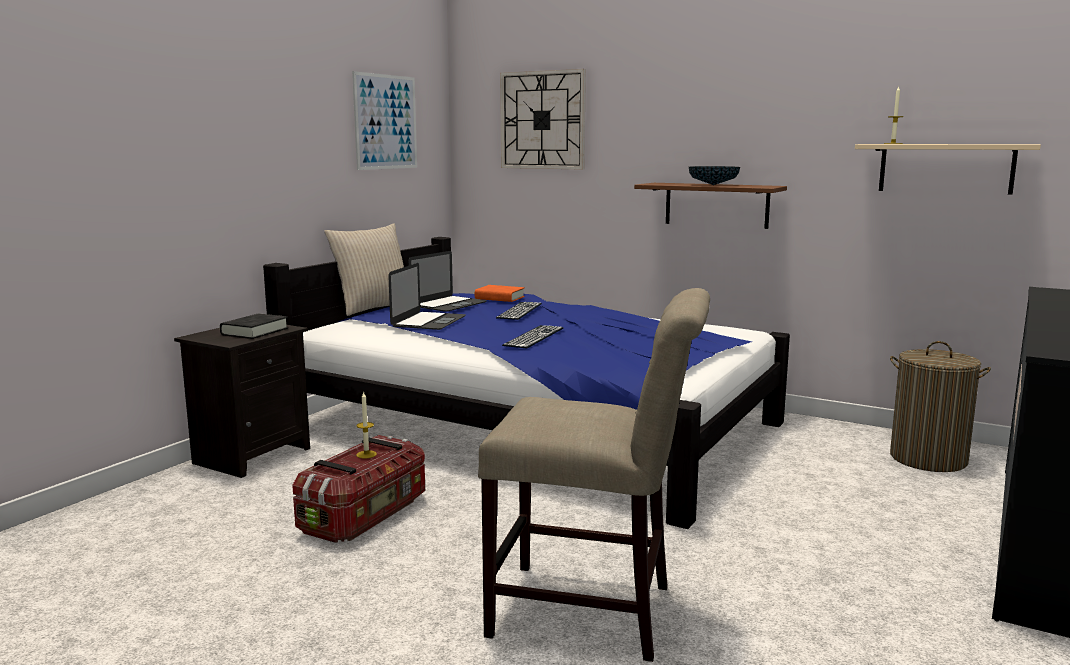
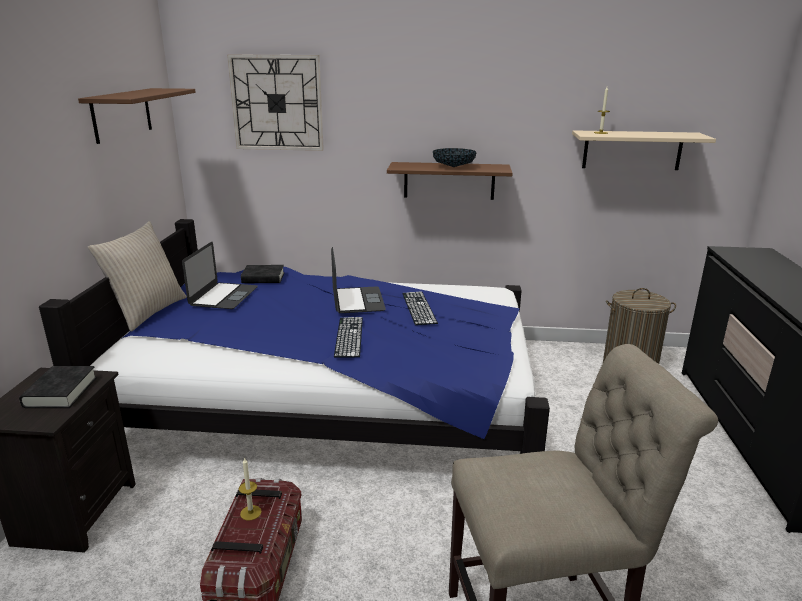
camera: 25 degrees left, 10 degrees up
picture [352,71,417,170] -> brown shelf [78,88,196,144]
laptop [388,263,466,330] -> laptop moved to [331,247,386,313]
orange book [475,285,525,302] -> black book [241,265,284,283]
keyboard [496,302,542,320] -> keyboard moved to [402,292,438,325]

